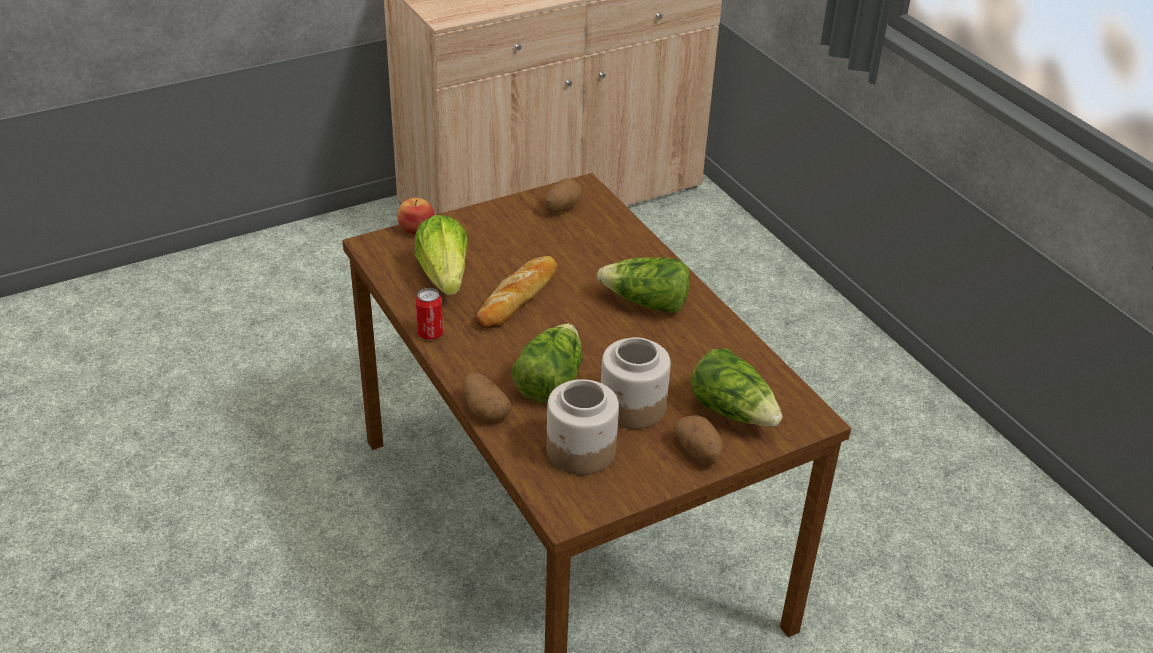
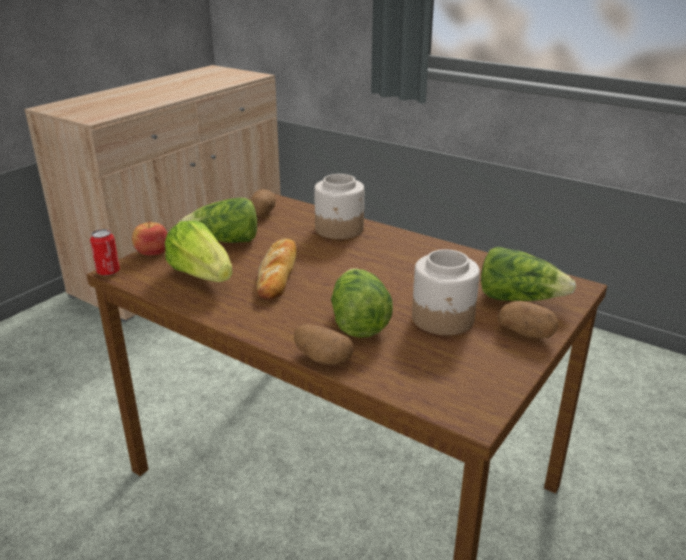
camera: 25 degrees left, 10 degrees down
can [416,288,443,340] -> can moved to [90,229,120,276]
jar [546,379,619,475] -> jar moved to [314,174,364,239]
lettuce [597,257,690,314] -> lettuce moved to [179,198,257,243]

